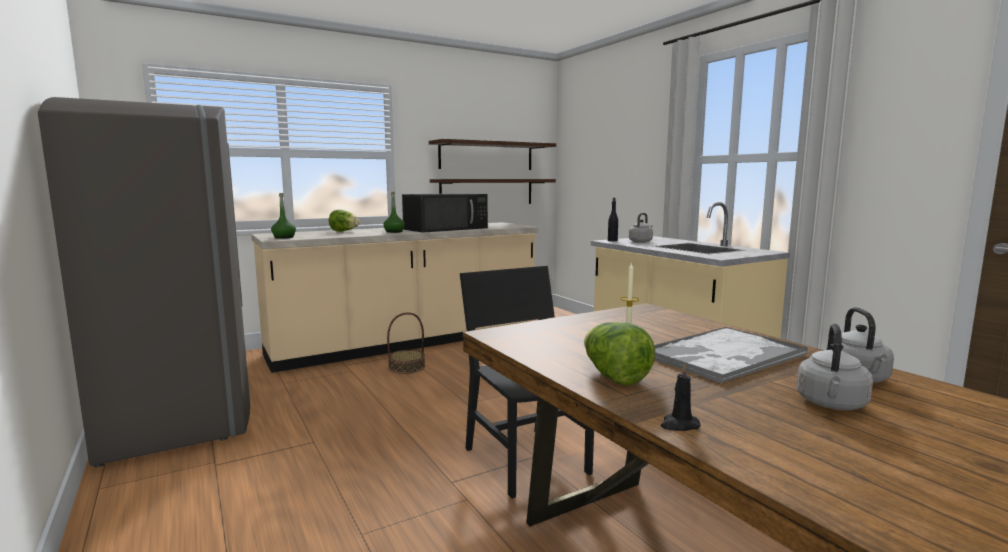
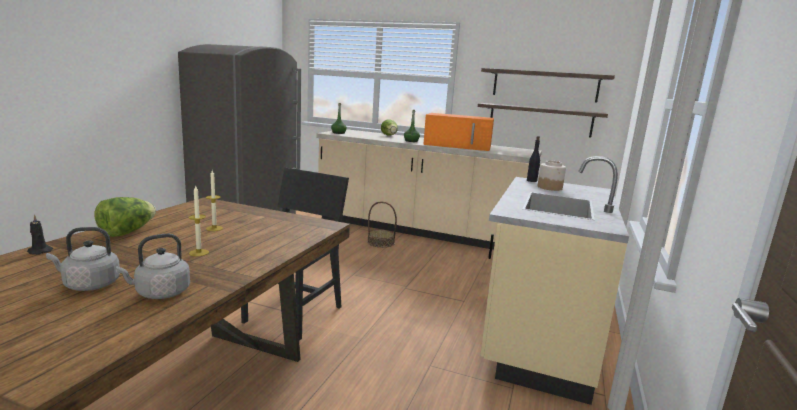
camera: 50 degrees right, 5 degrees up
black microwave [402,193,488,233] -> orange microwave [423,113,494,151]
grey kettle [629,213,653,243] -> jar [538,160,566,191]
tray [654,327,808,384] -> candle [188,185,209,256]

